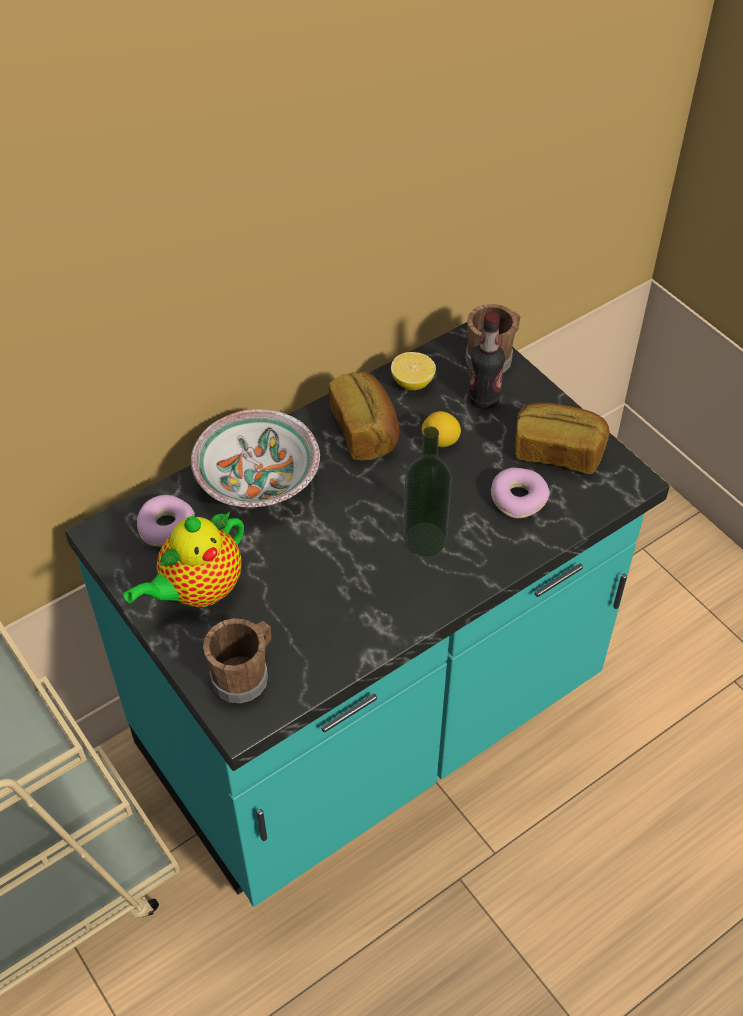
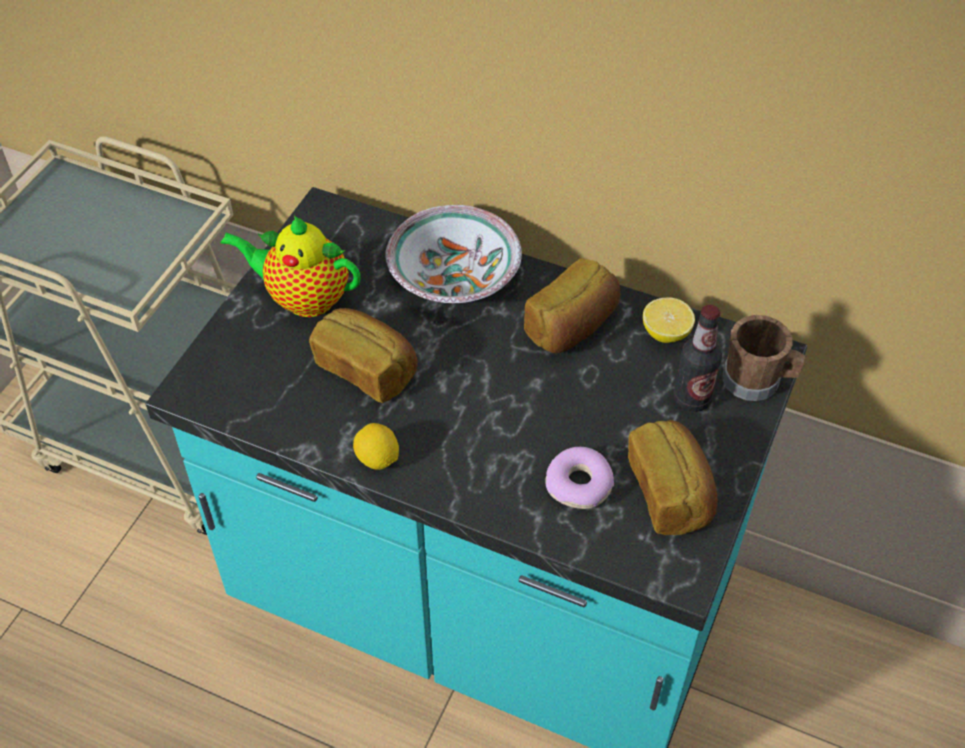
camera: 60 degrees right, 0 degrees up
donut [136,495,195,547] -> none
brown mug [203,618,271,703] -> none
bottle [403,426,452,556] -> none
lemon [422,411,461,447] -> lemon moved to [353,423,399,470]
none -> bread [309,308,418,403]

